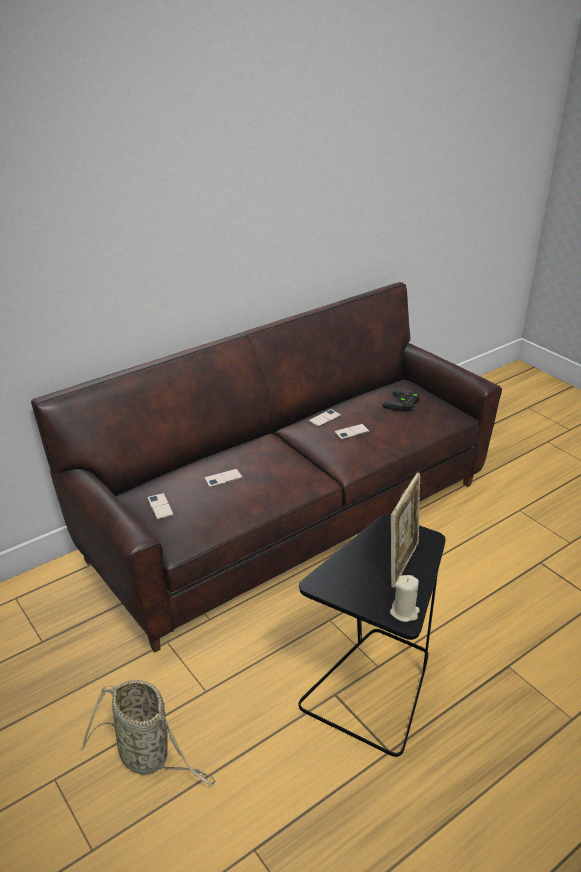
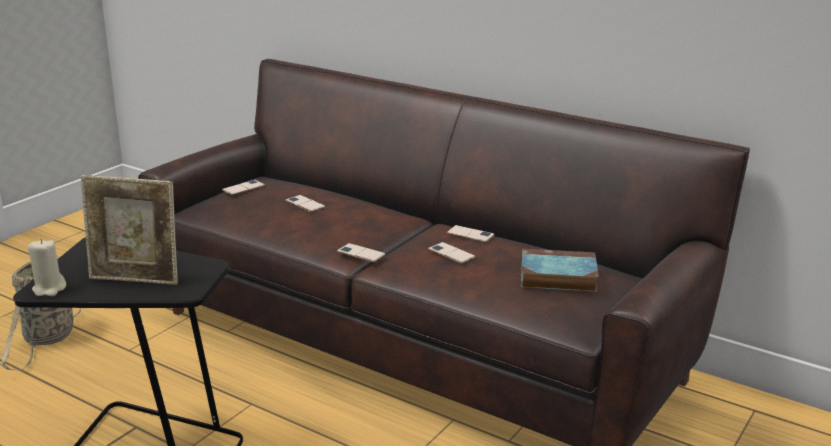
camera: 70 degrees right, 10 degrees down
black game controller [383,388,420,412] -> book [521,249,599,292]
none -> phone [337,243,386,262]

